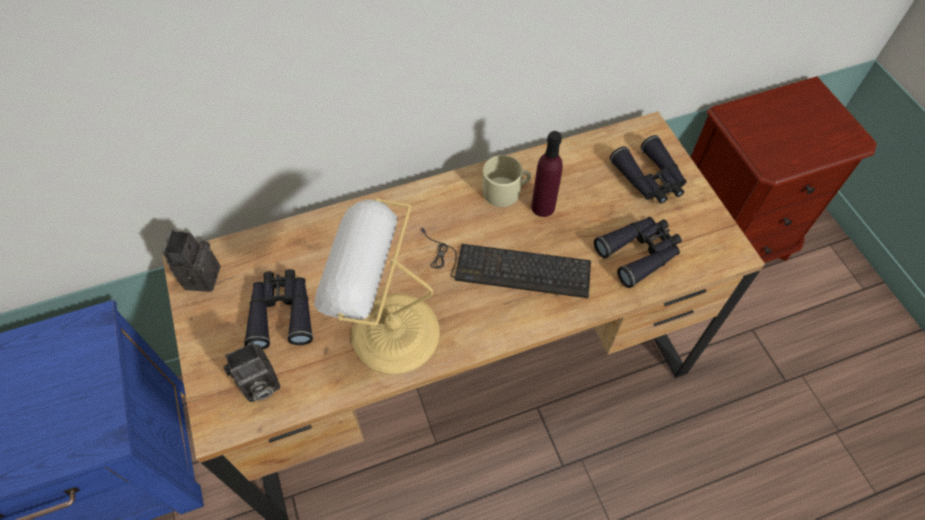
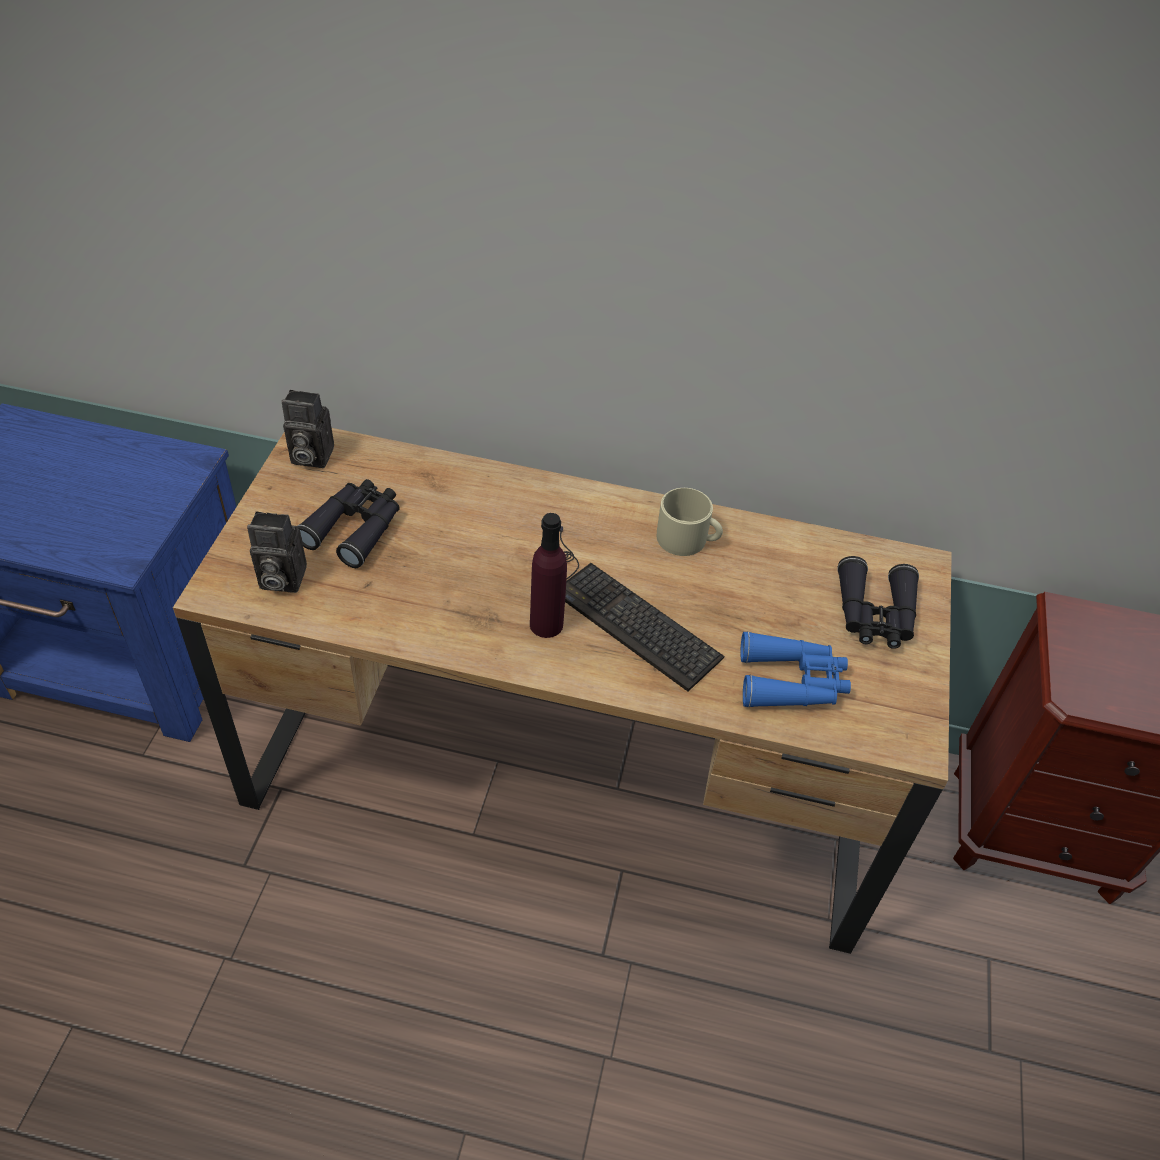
camera: 30 degrees right, 10 degrees down
camera [162,229,221,292] -> camera turned 120 degrees counterclockwise [282,390,334,468]
table lamp [314,198,440,375] -> none
purple bottle [531,131,563,217] -> purple bottle moved to [530,513,567,638]
black binoculars [594,217,682,288] -> blue binoculars [740,631,851,708]

